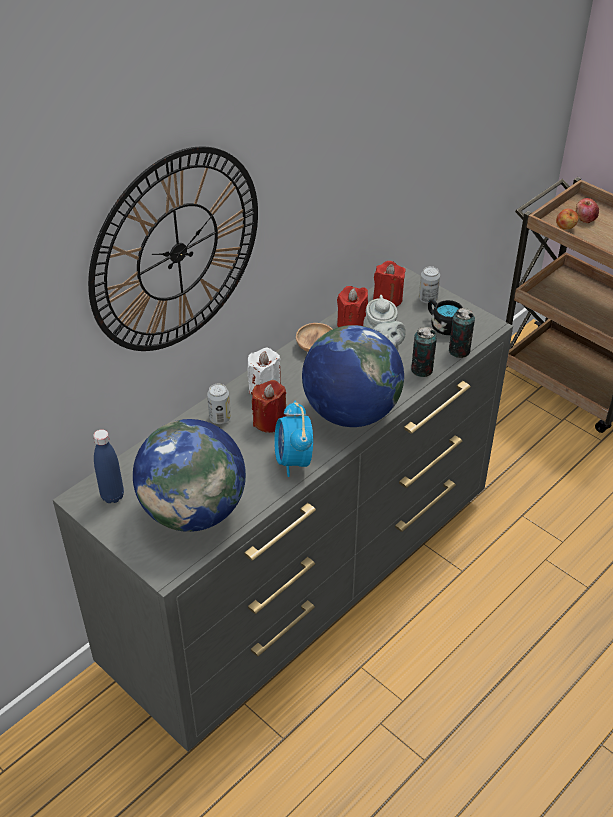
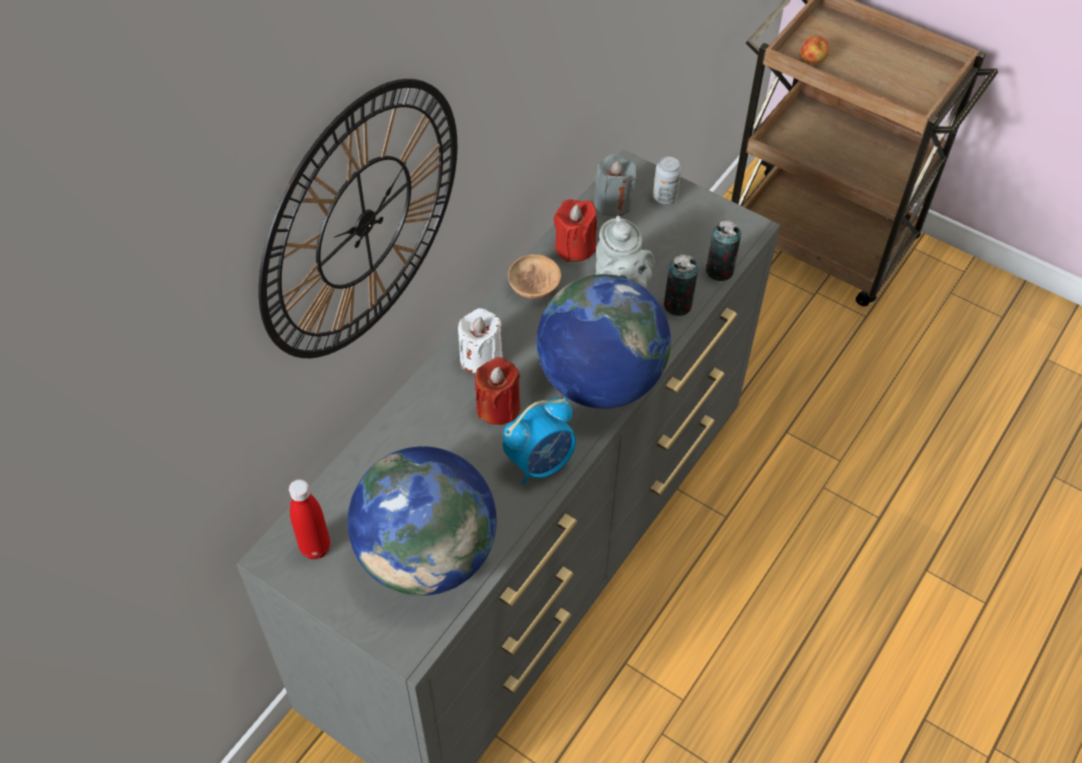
camera: 10 degrees left, 10 degrees up
blue bottle [93,429,124,503] -> red bottle [289,479,330,559]
can [207,384,231,424] -> none
alarm clock [274,401,313,477] -> alarm clock turned 105 degrees counterclockwise [503,398,576,485]
red candle [373,261,406,307] -> grey candle [594,154,637,216]
black mug [428,299,463,335] -> none
apple [576,198,599,224] -> none

